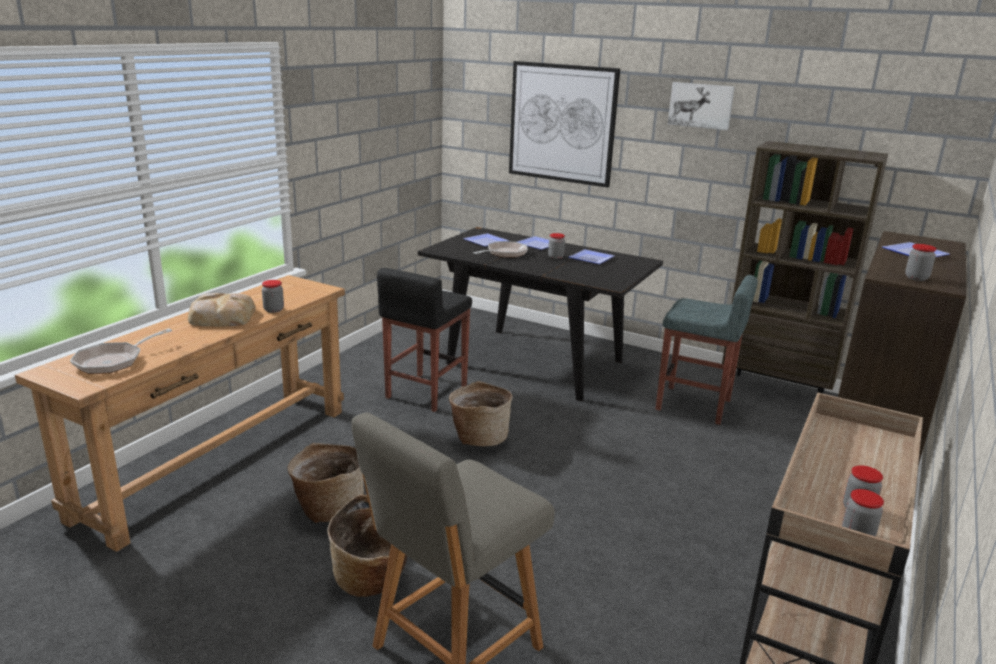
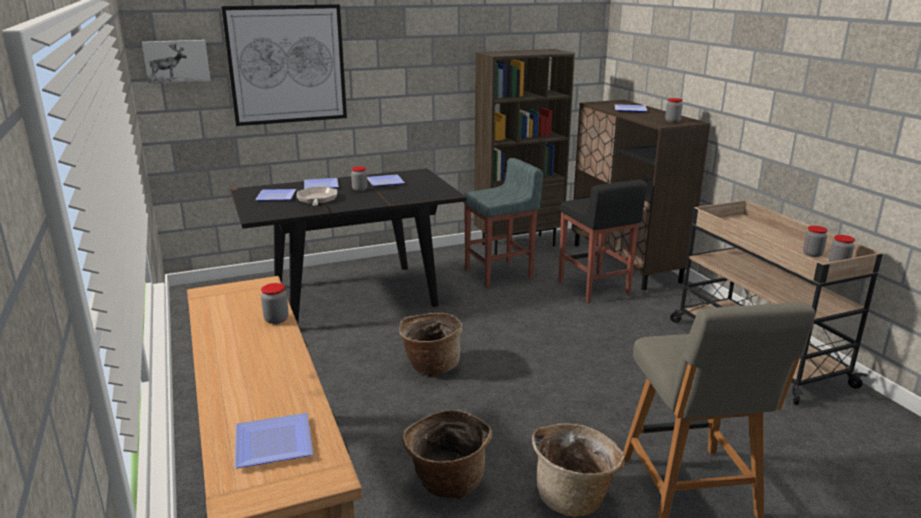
camera: 50 degrees left, 0 degrees up
frying pan [70,329,173,374] -> plate [235,412,313,468]
bread [188,293,256,326] -> none
black stool [377,268,472,412] -> black stool moved to [559,180,647,303]
picture [668,82,735,130] -> picture moved to [142,40,211,84]

